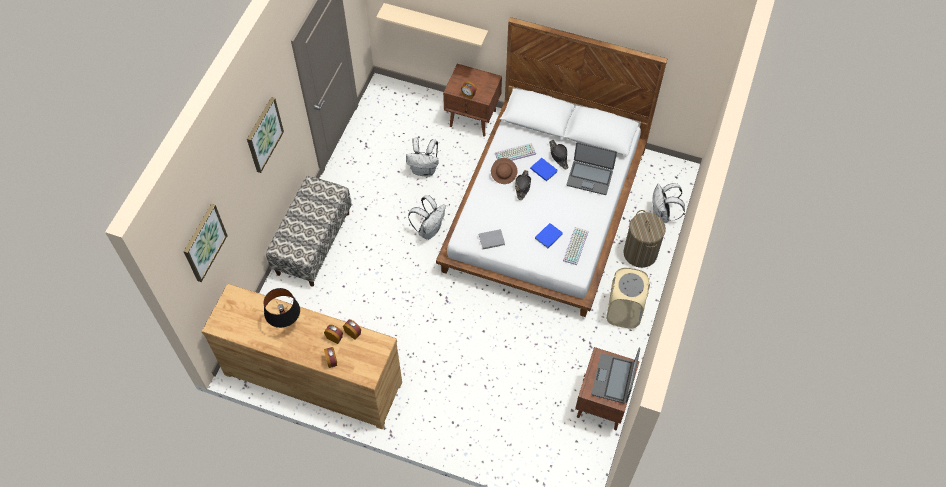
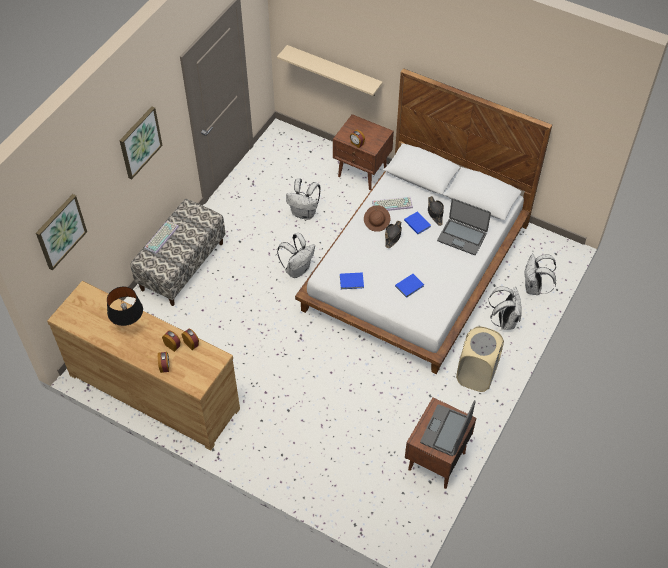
camera: 10 degrees right, 5 degrees down
grey book [479,229,505,249] -> blue book [340,272,364,289]
keyboard [563,227,589,265] -> keyboard moved to [144,220,179,254]
laundry basket [623,210,666,268] -> white backpack [489,286,522,330]

